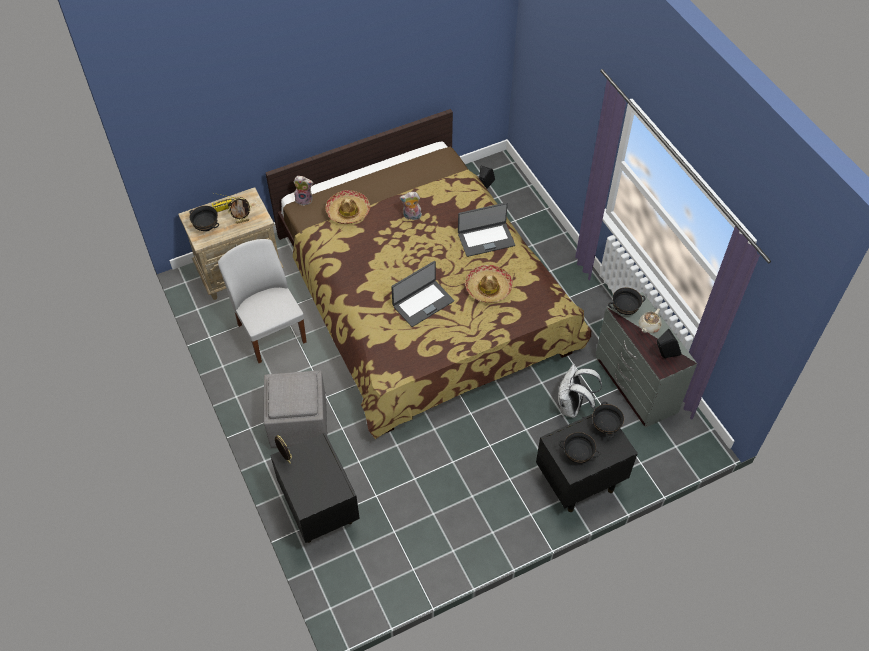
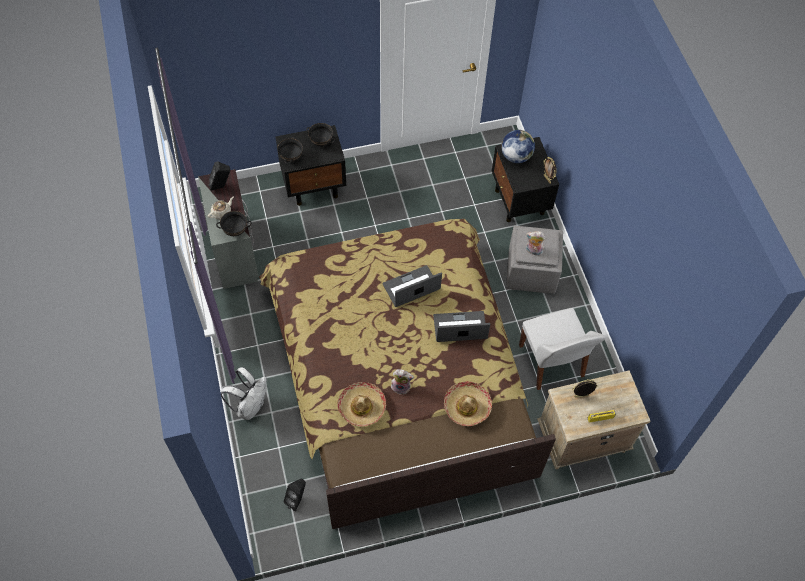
camera: 170 degrees left, 5 degrees up
black bowl [189,206,219,231] -> none
plush toy [294,176,313,205] -> plush toy moved to [526,231,545,256]
laptop [458,202,515,257] -> laptop moved to [433,311,490,342]
hat [465,265,513,303] -> hat moved to [337,382,386,427]
white backpack [558,364,602,418] -> white backpack moved to [220,367,267,420]
none -> globe [502,130,535,163]

